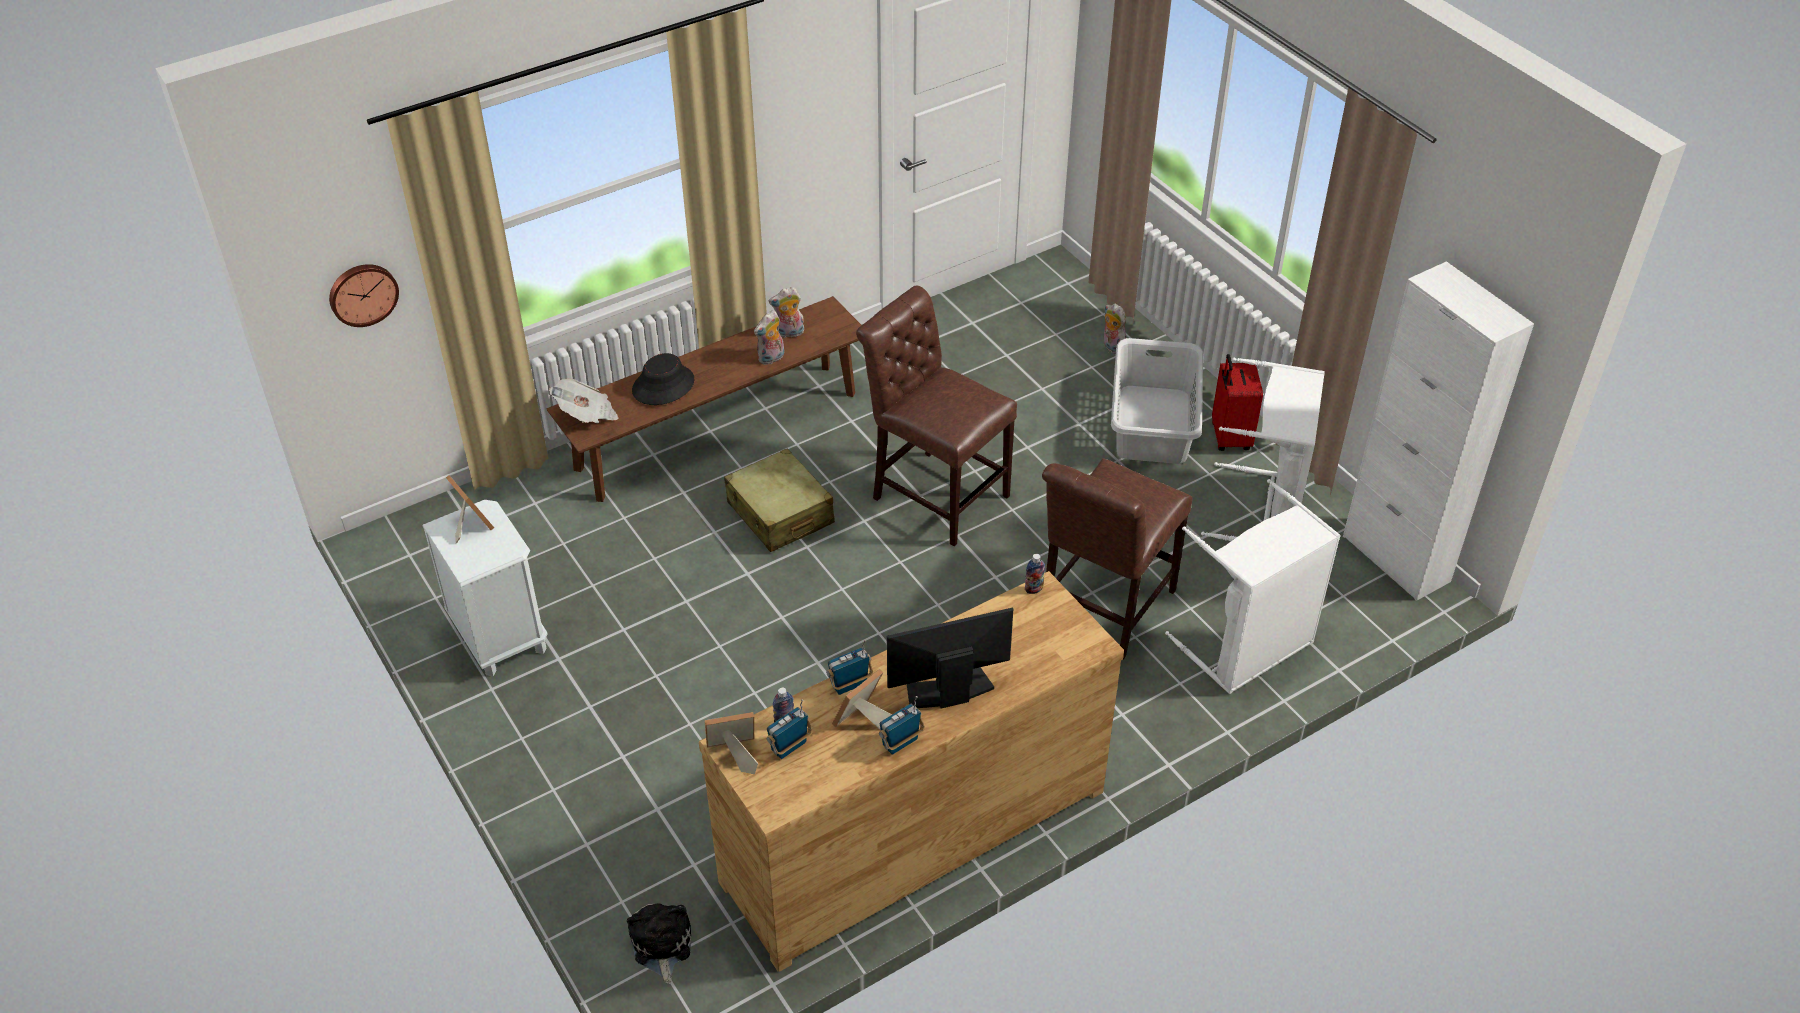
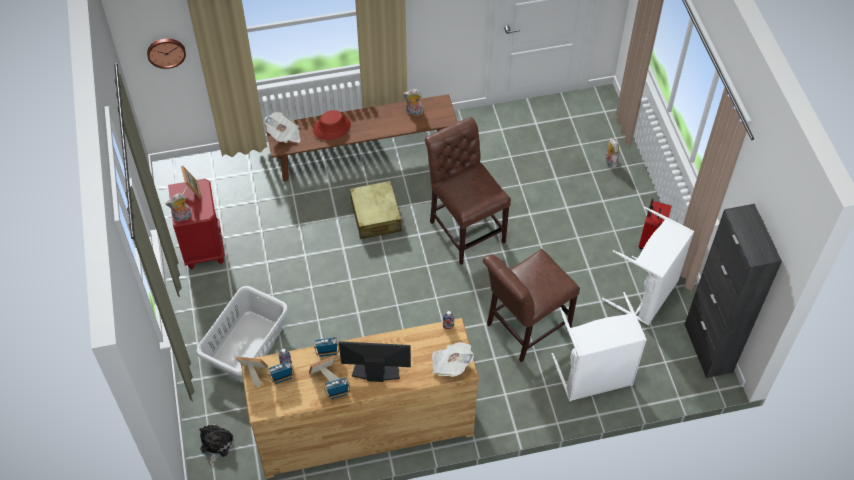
camera: 20 degrees right, 10 degrees up
white nightstand [422,500,547,677] -> red nightstand [168,179,225,269]
black hat [632,353,695,405] -> red hat [313,110,351,140]
plush toy [754,310,784,365] -> plush toy moved to [166,193,192,221]
grey laundry basket [1111,338,1203,464] -> grey laundry basket moved to [196,286,288,380]
white cabinet [1343,261,1534,601] -> black cabinet [684,204,782,378]
none -> newspaper [432,342,474,377]

